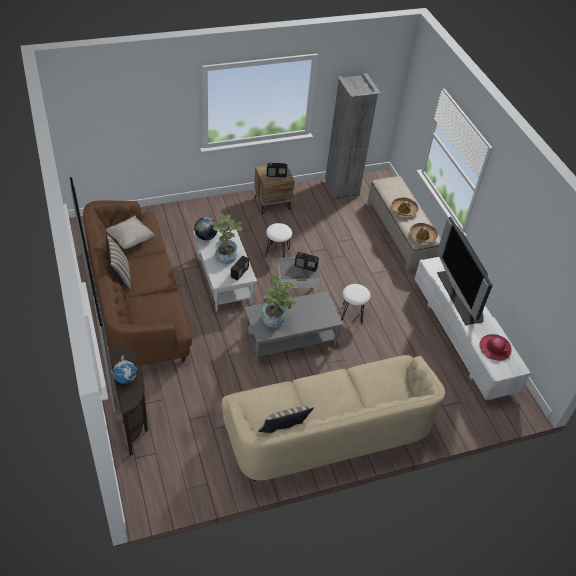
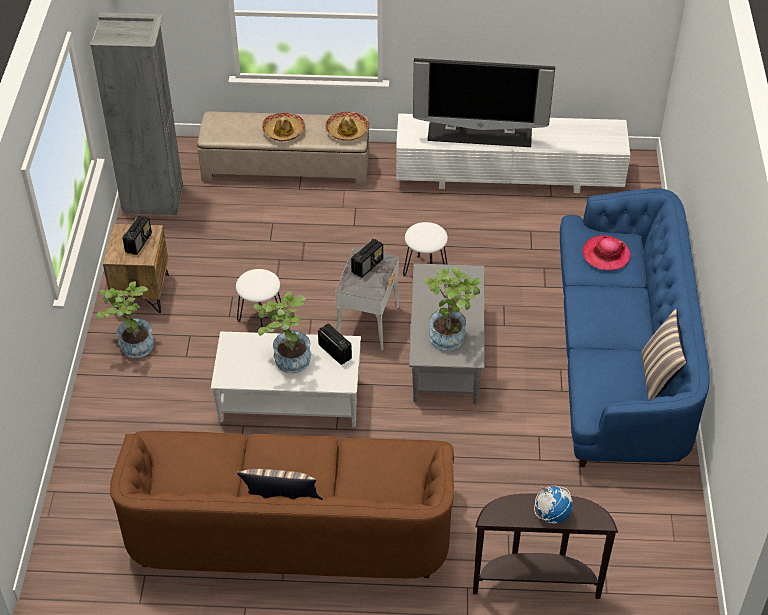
camera: 65 degrees left, 0 degrees up
beige pillow [106,216,155,249] -> none
globe [194,217,217,240] -> none
beige sofa [221,355,445,481] -> blue sofa [560,188,710,467]
hat [480,334,512,361] -> hat moved to [583,235,631,270]
none -> potted plant [96,281,154,358]

